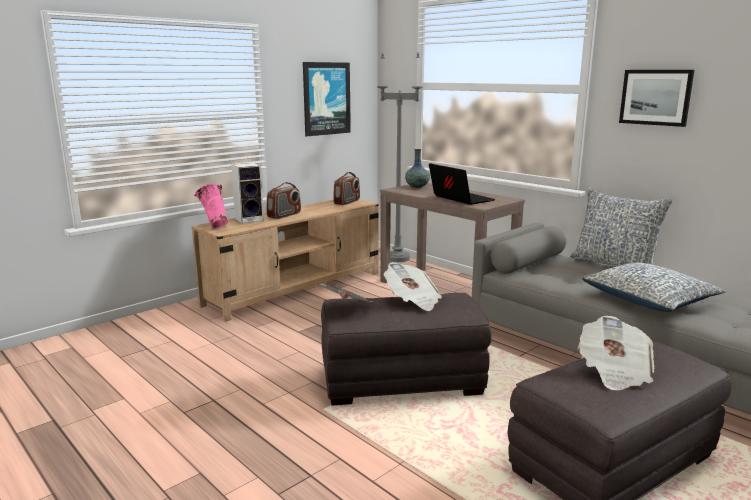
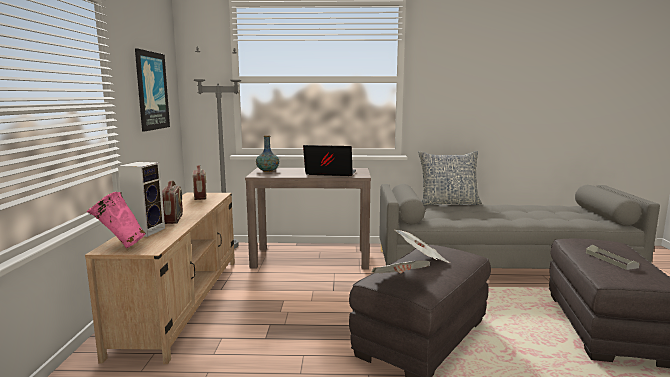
camera: 45 degrees left, 5 degrees down
newspaper [577,316,654,390] -> grey tray [586,245,640,270]
pillow [582,263,726,312] -> none
picture [619,70,694,127] -> none

